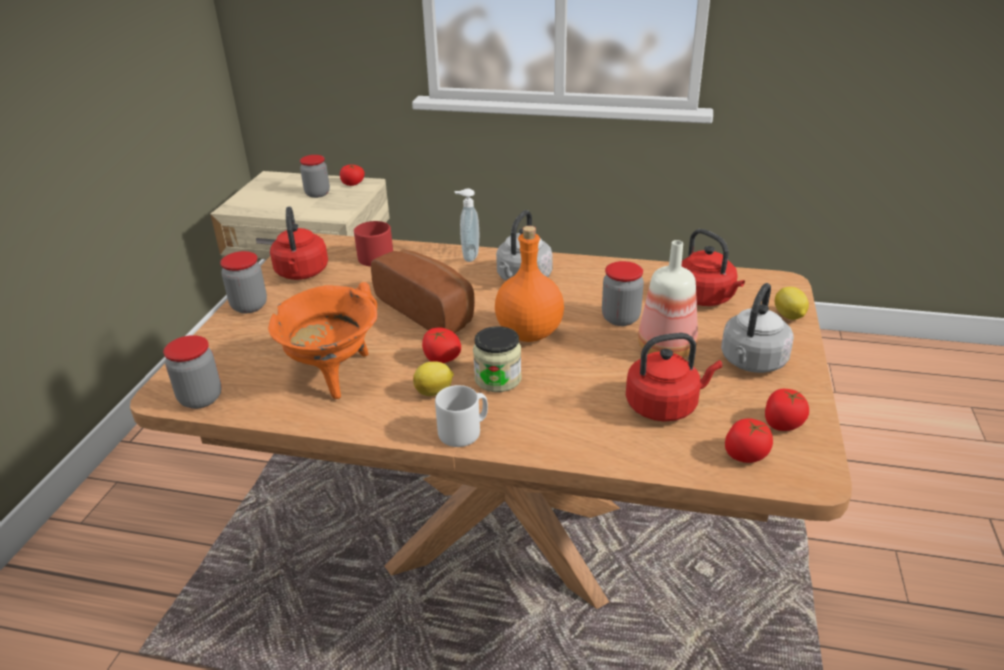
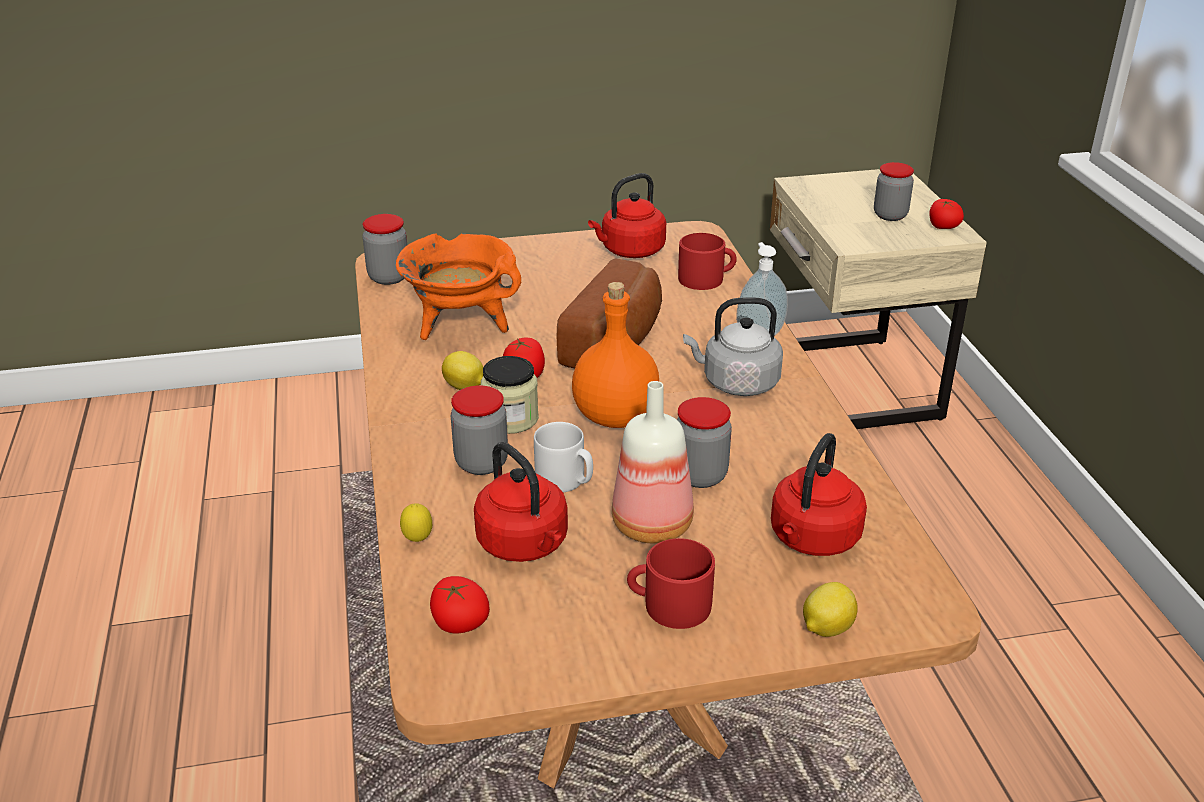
camera: 65 degrees right, 0 degrees up
jar [220,251,267,313] -> jar moved to [451,385,508,475]
grey mug [435,385,488,447] -> grey mug moved to [534,422,593,492]
grey kettle [721,283,794,373] -> red mug [627,538,715,629]
tomato [765,389,809,431] -> none
none -> lemon [400,503,432,542]

